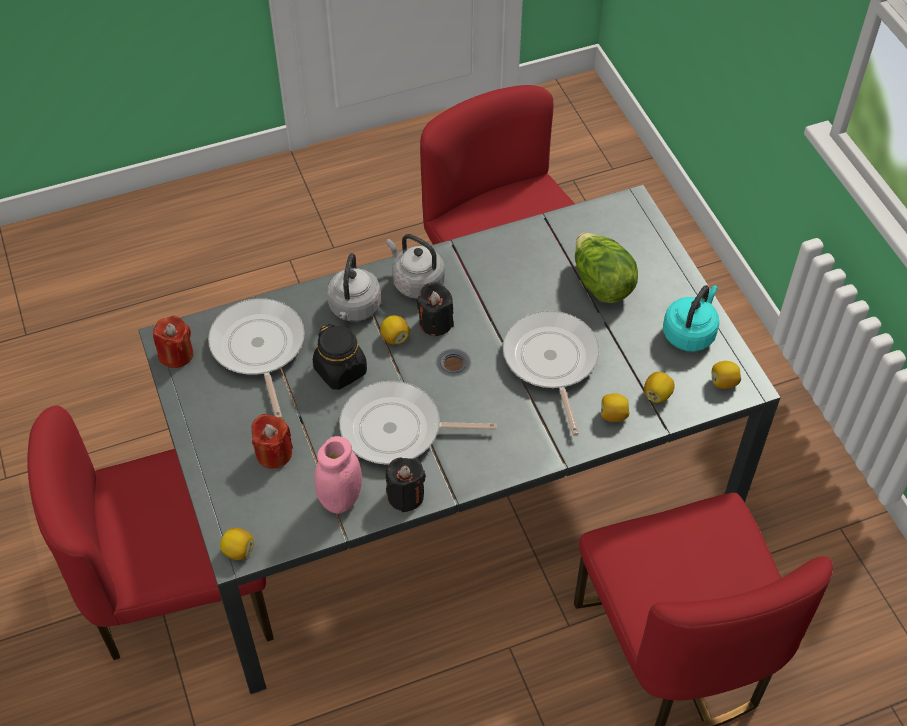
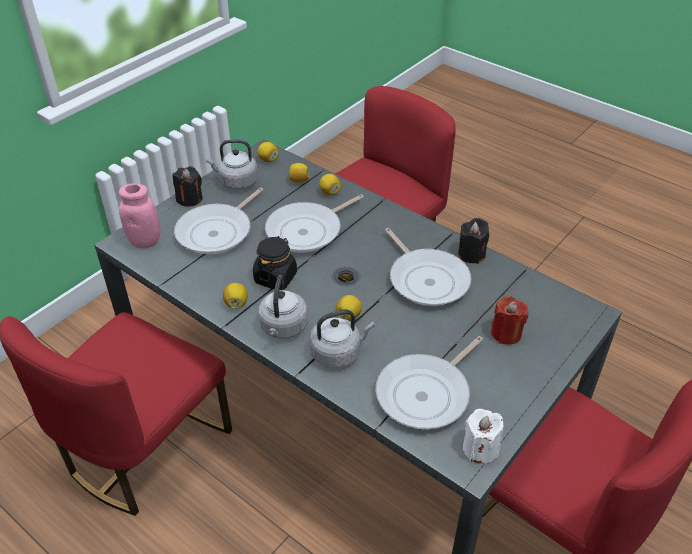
camera: 120 degrees left, 10 degrees down
red candle [153,316,193,368] -> white candle [463,409,503,464]
lemon [220,528,254,560] -> lemon moved to [223,283,248,309]
black jar [313,324,367,390] -> black jar moved to [253,236,297,290]
pink jar [314,436,362,514] -> pink jar moved to [119,183,161,249]
black candle [416,282,454,336] -> black candle moved to [173,166,202,207]
lettuce [575,233,638,303] -> frying pan [174,187,264,254]
turquoise kettle [663,285,719,351] -> grey kettle [206,139,258,190]

